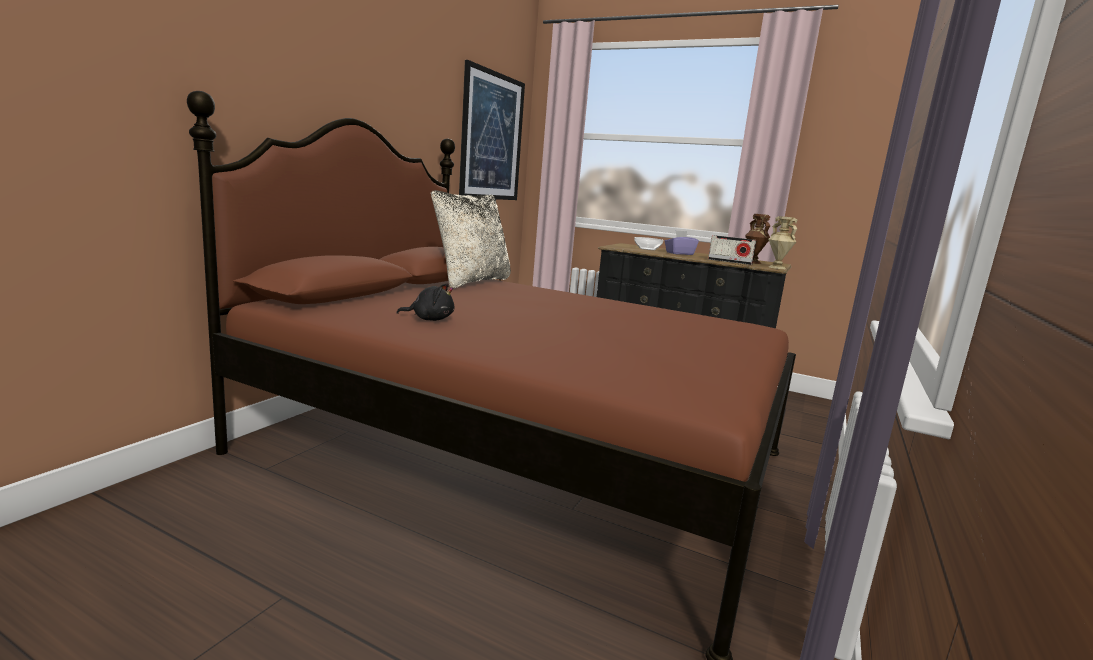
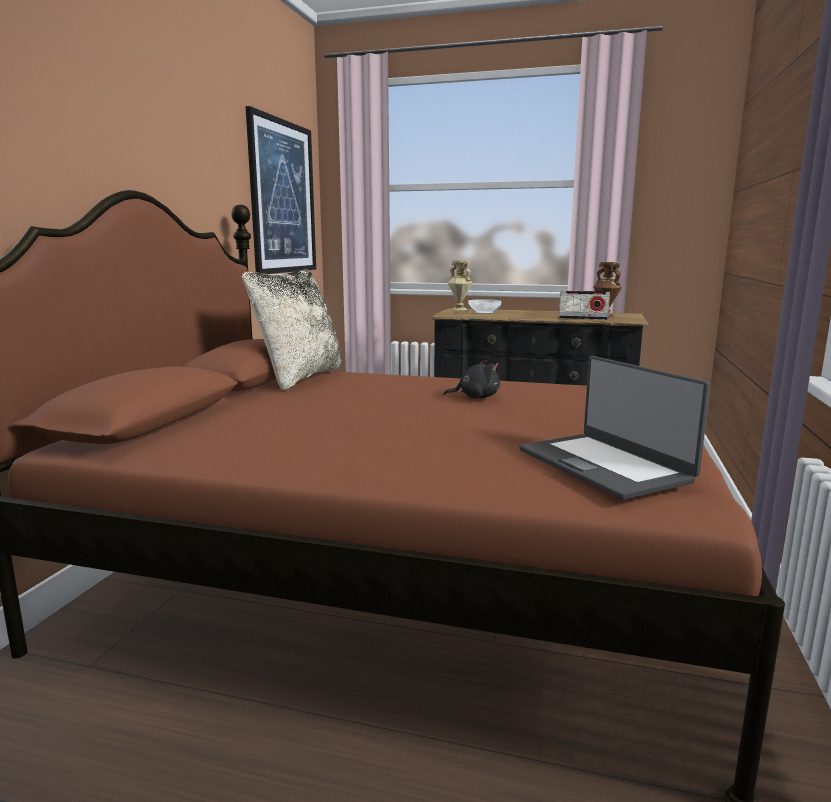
camera: 10 degrees left, 0 degrees up
black plush toy [397,283,454,321] -> black plush toy moved to [443,360,500,399]
purple tissue box [665,230,699,255] -> none
beige vase [768,216,798,269] -> beige vase moved to [448,260,472,311]
none -> laptop [519,356,710,500]

